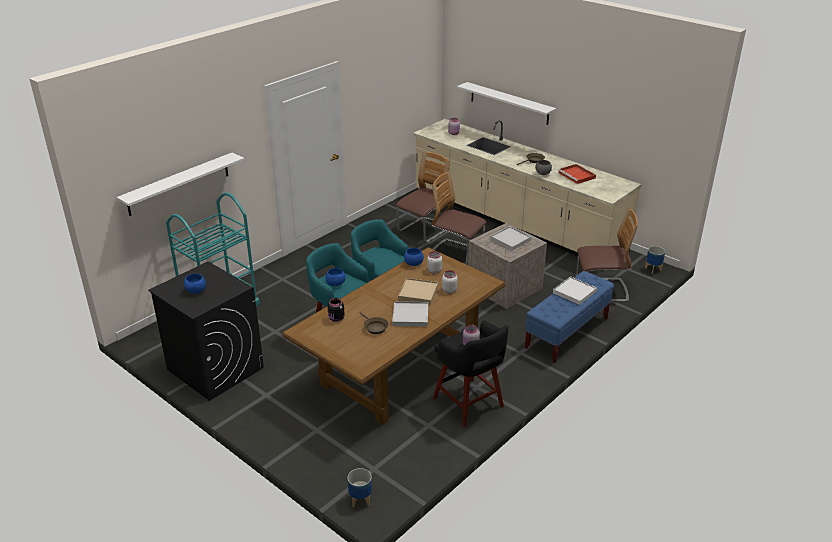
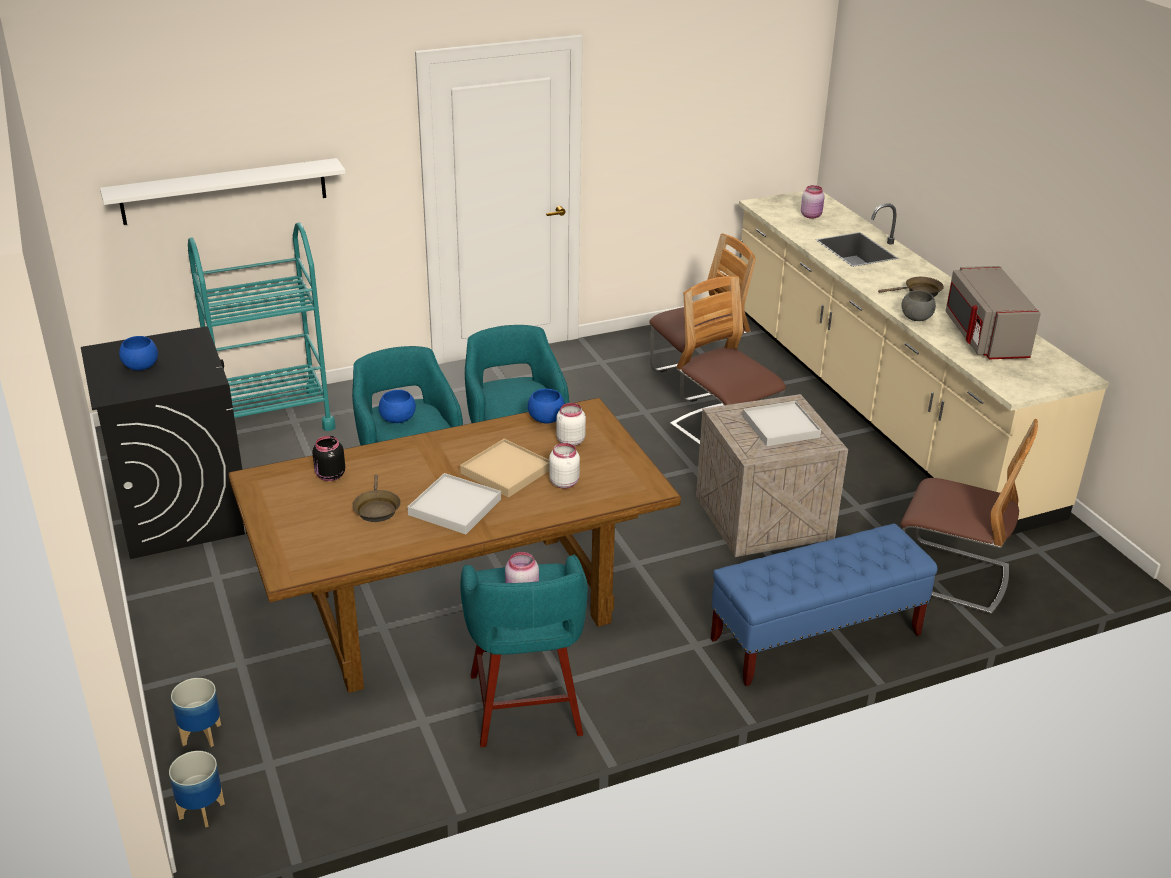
camera: 25 degrees right, 0 degrees up
black stool [433,321,509,427] -> turquoise stool [460,554,588,747]
white shelf [457,82,556,125] -> none
white tray [553,276,597,305] -> none
red tray [558,164,596,184] -> grey microwave [946,266,1041,359]
planter [645,246,665,274] -> planter moved to [171,678,221,747]

